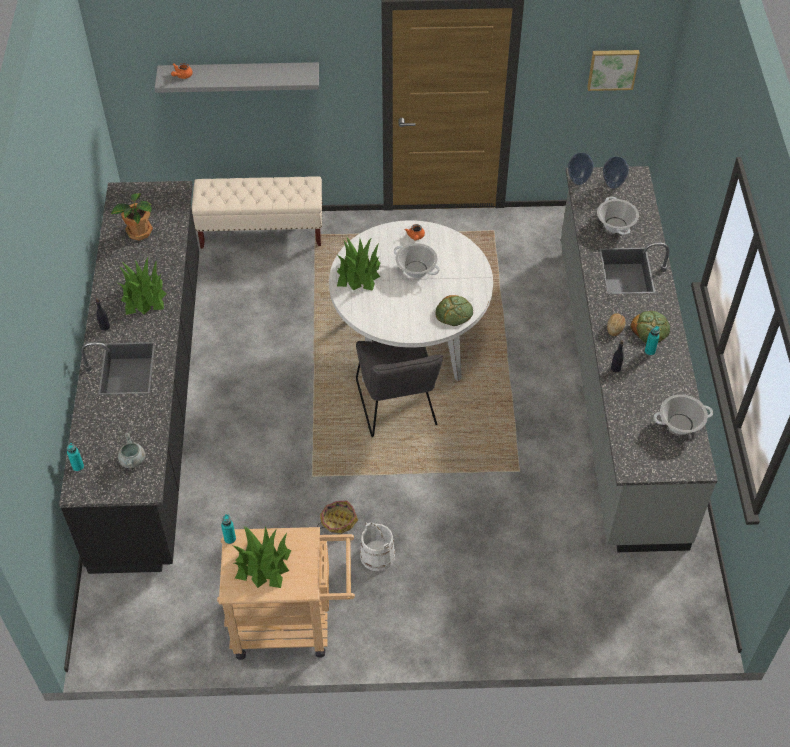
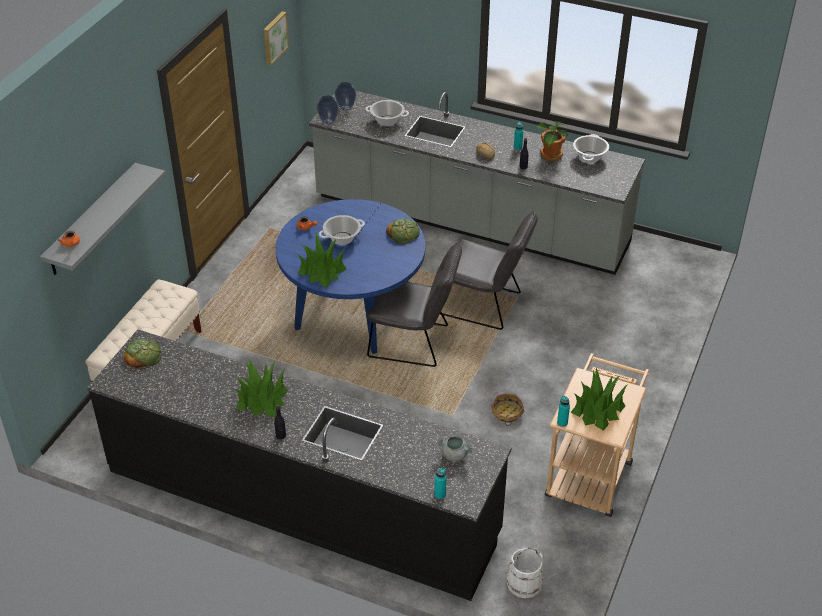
camera: 65 degrees left, 10 degrees down
potted plant [111,193,153,241] -> potted plant moved to [537,121,568,161]
white dining table [329,220,493,382] -> blue dining table [276,199,425,354]
white bucket [360,523,395,571] -> white bucket moved to [507,548,545,598]
bread [630,311,670,343] -> bread moved to [124,339,161,368]
none -> grey chair [442,211,538,330]

